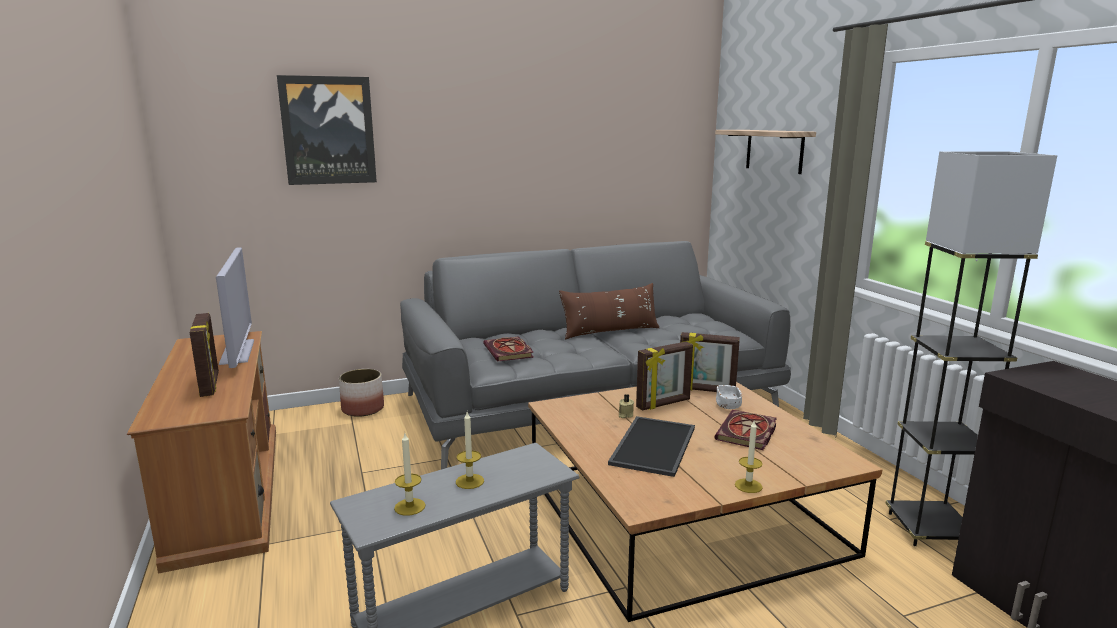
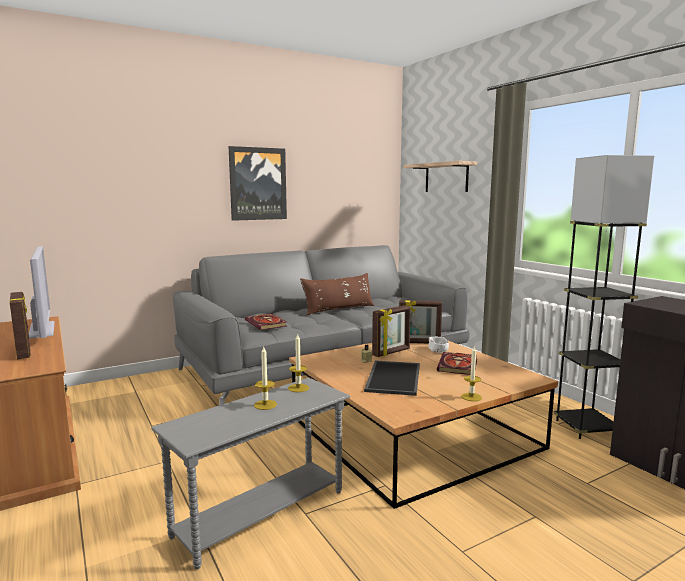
camera: 10 degrees left, 5 degrees down
picture [277,75,377,185] -> picture moved to [229,146,287,221]
planter [339,369,384,417] -> none
candle [394,433,426,516] -> candle moved to [288,333,309,392]

